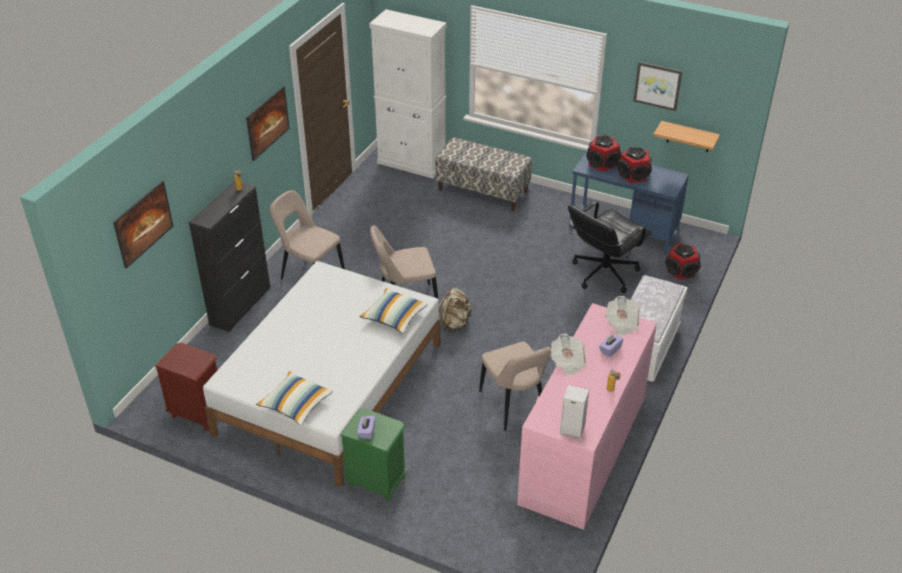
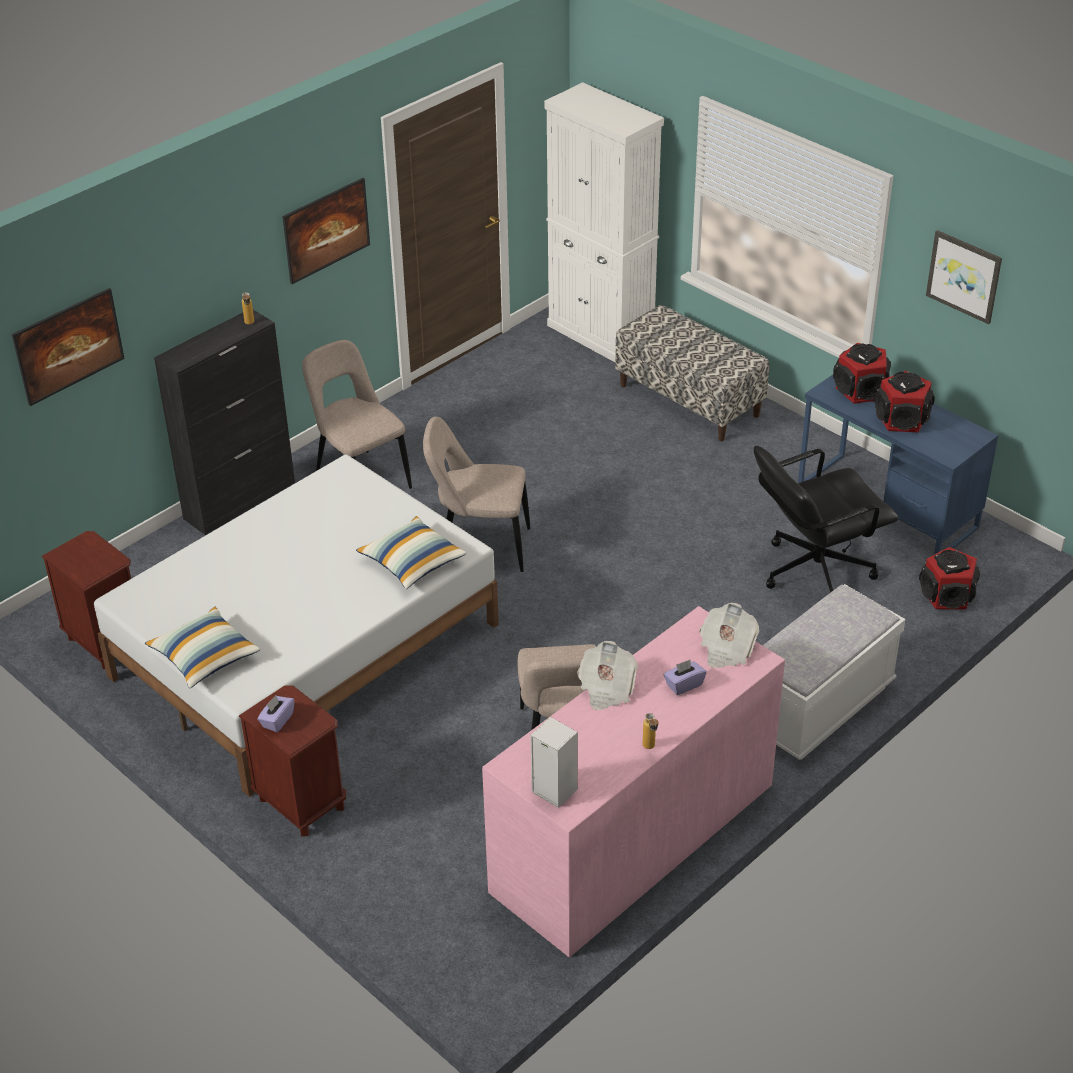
camera: 20 degrees right, 0 degrees up
green nightstand [340,408,407,502] -> brown nightstand [239,685,346,836]
beige backpack [439,288,472,332] -> none
shelf [653,121,720,152] -> none

